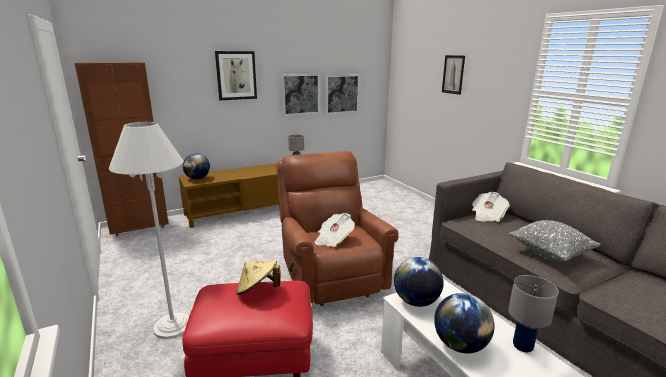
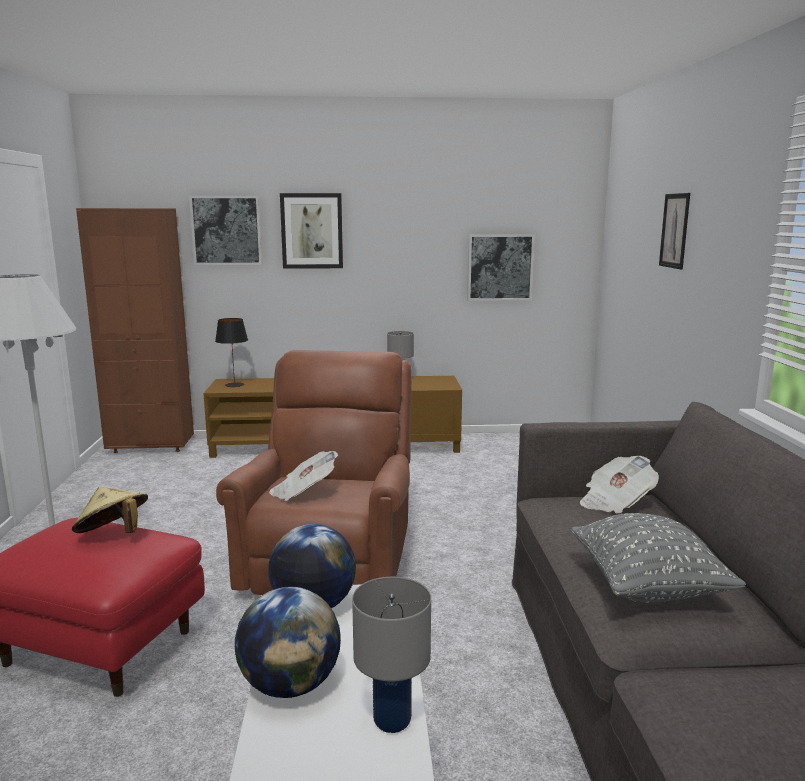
camera: 25 degrees right, 5 degrees down
globe [183,153,210,179] -> black table lamp [215,318,248,387]
picture [282,74,319,116] -> picture moved to [189,196,263,265]

